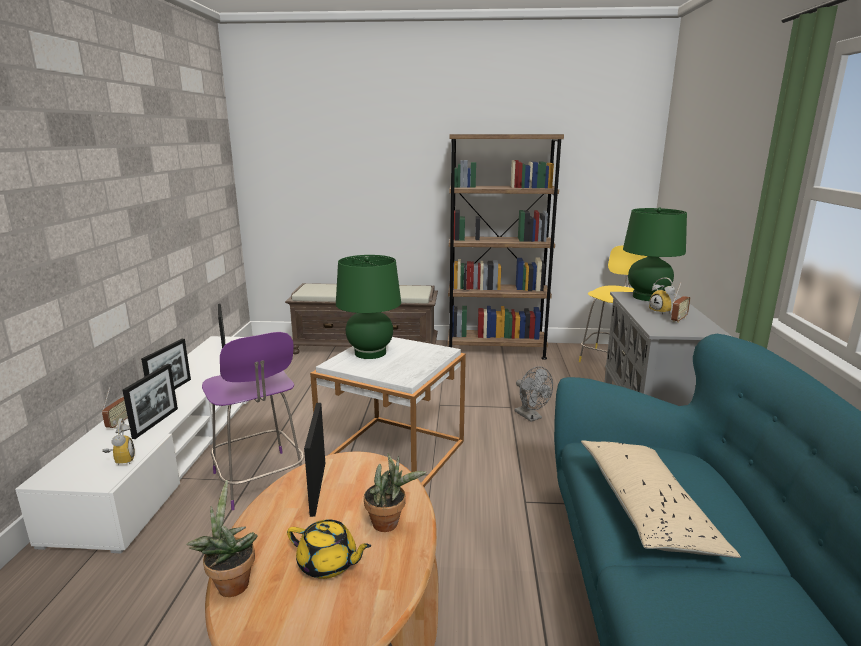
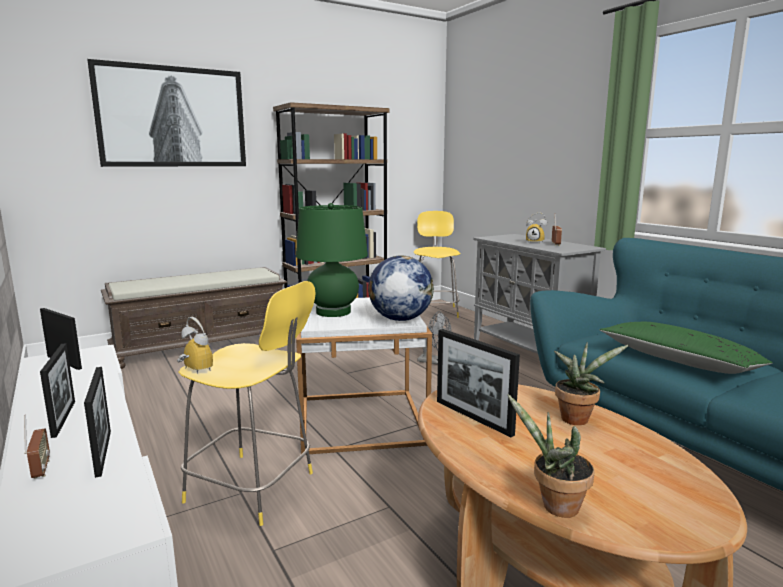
camera: 35 degrees left, 5 degrees down
alarm clock [102,418,135,466] -> alarm clock moved to [177,317,213,374]
purple stool [202,332,304,510] -> yellow stool [179,281,316,526]
yellow teapot [287,519,371,579] -> none
beige pillow [581,440,741,558] -> green pillow [599,322,773,374]
green table lamp [623,207,687,301] -> none
none -> picture [87,59,246,167]
none -> globe [368,255,434,321]

